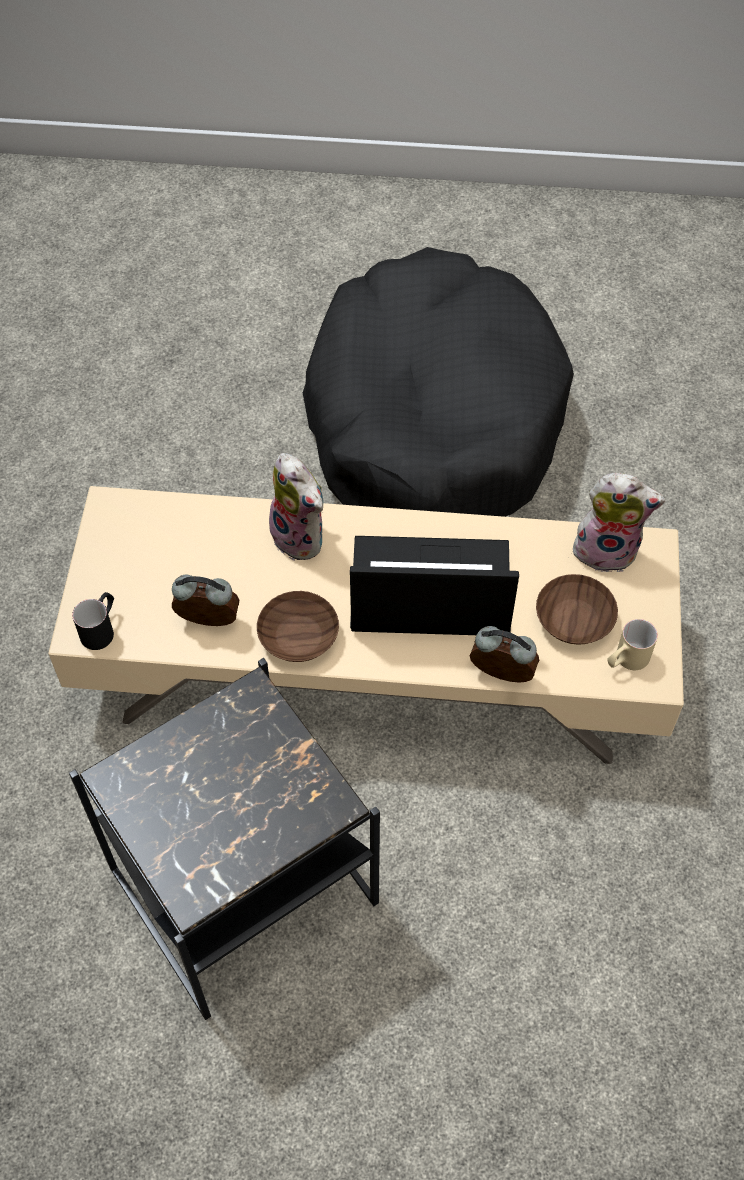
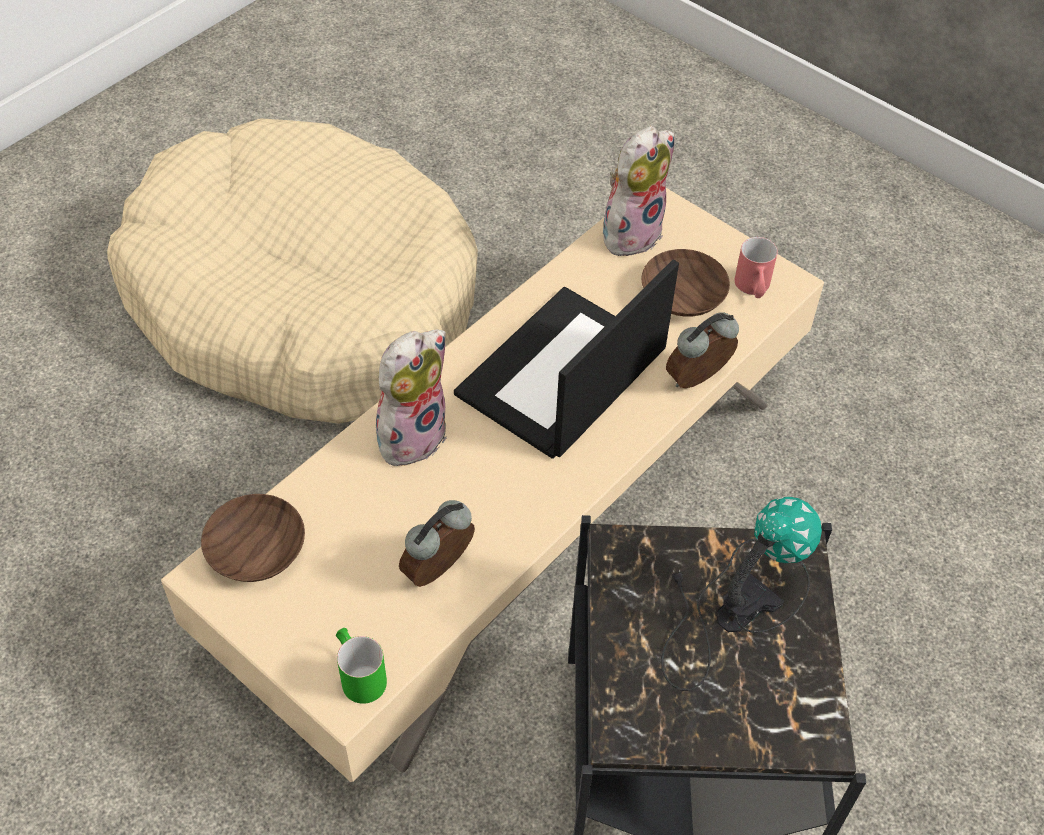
camera: 55 degrees left, 5 degrees down
black mug [72,592,114,650] -> green mug [336,628,387,704]
brown bowl [257,591,339,662] -> brown bowl moved to [201,494,305,582]
plush toy [269,453,324,561] -> plush toy turned 45 degrees counterclockwise [376,329,447,467]
black dog bed [303,247,574,517] -> beige dog bed [107,118,478,424]
beige mug [607,619,658,670] -> red mug [734,237,778,298]
none -> table lamp [661,497,822,691]

